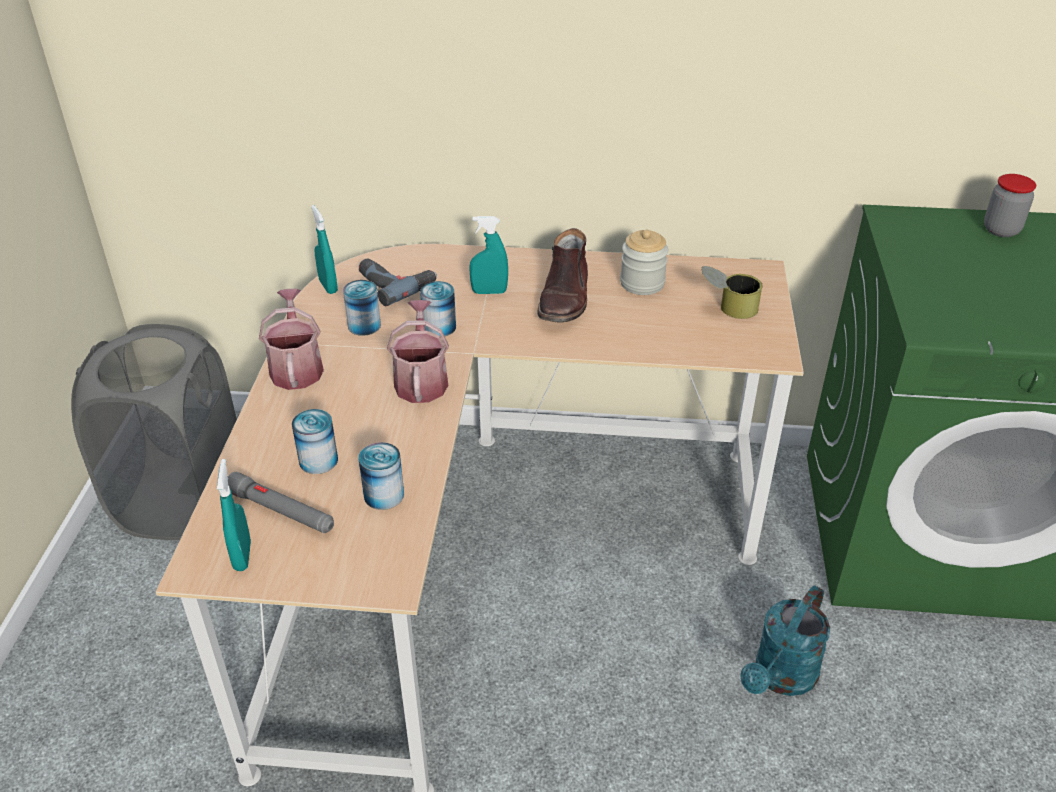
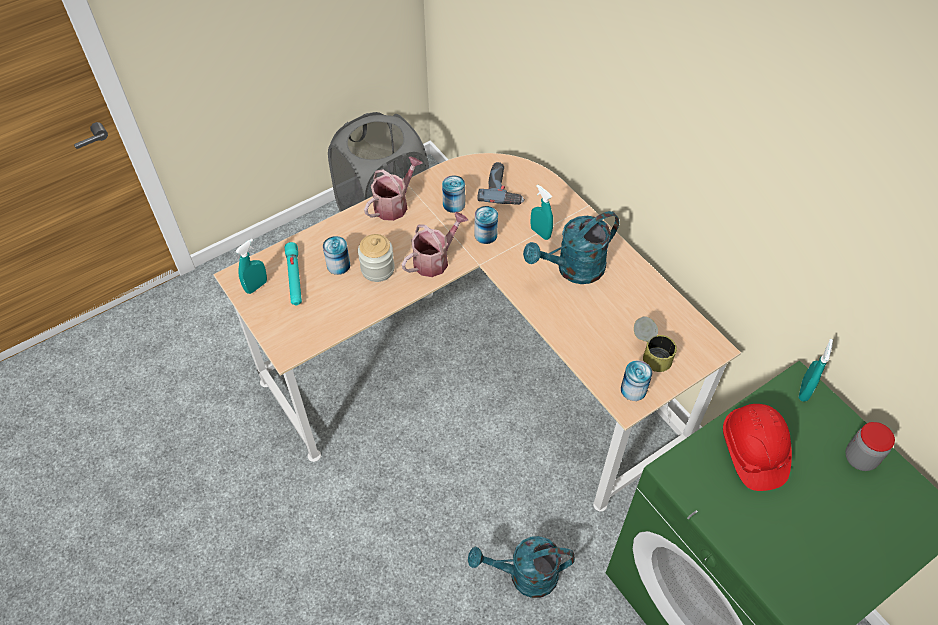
camera: 50 degrees right, 15 degrees up
grey flashlight [228,472,334,533] -> turquoise flashlight [285,242,302,305]
turquoise spray bottle [311,205,338,294] -> turquoise spray bottle moved to [798,339,833,402]
can [359,442,404,510] -> can moved to [621,360,652,401]
brown boot [537,228,588,322] -> turquoise watering can [523,211,619,284]
jar [620,230,668,295] -> jar moved to [358,234,395,282]
none -> red hard hat [723,404,792,491]

